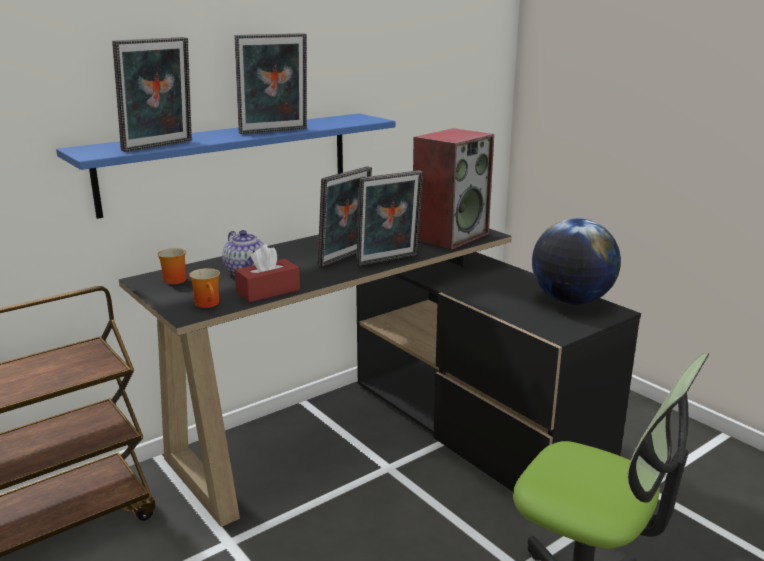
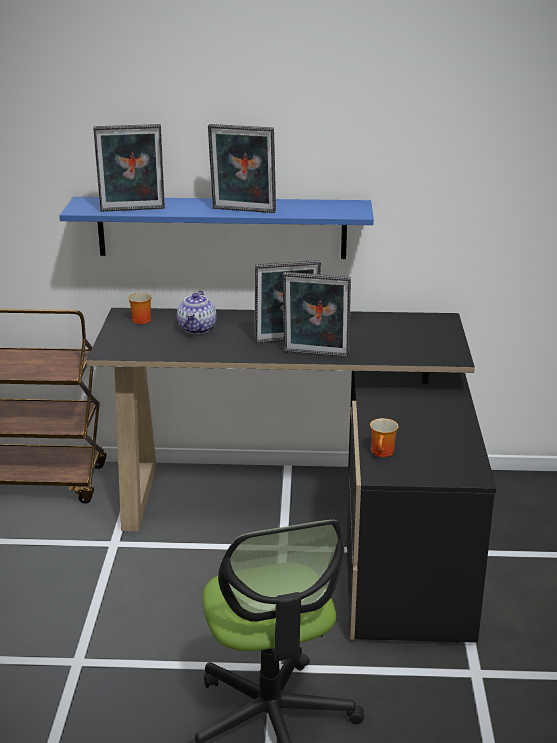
camera: 40 degrees right, 5 degrees up
mug [189,268,220,308] -> mug moved to [370,418,398,457]
red tissue box [234,244,300,302] -> none
speaker [413,128,494,250] -> none
globe [532,218,621,305] -> none

